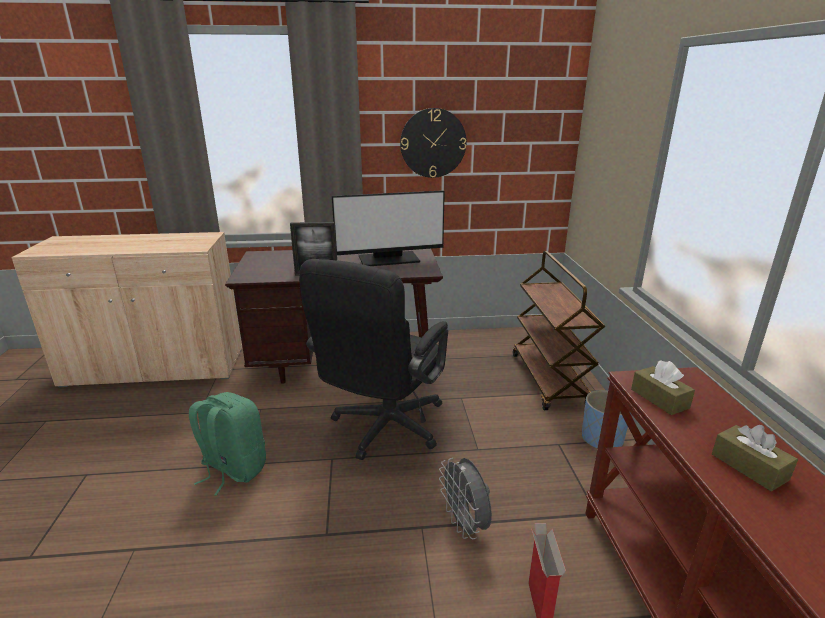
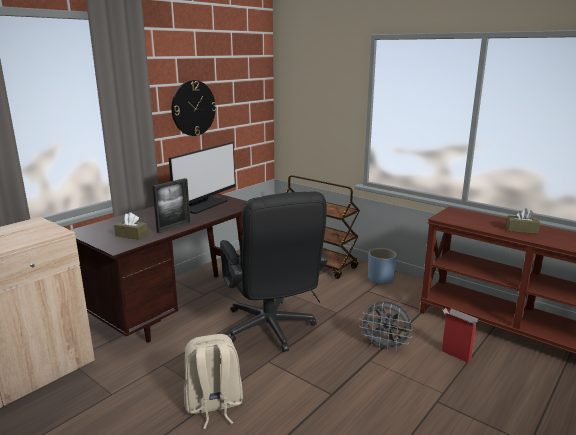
camera: 45 degrees left, 5 degrees down
green backpack [189,392,266,496] -> beige backpack [184,334,243,429]
brown tissue box [631,360,695,415] -> brown tissue box moved to [114,212,148,240]

